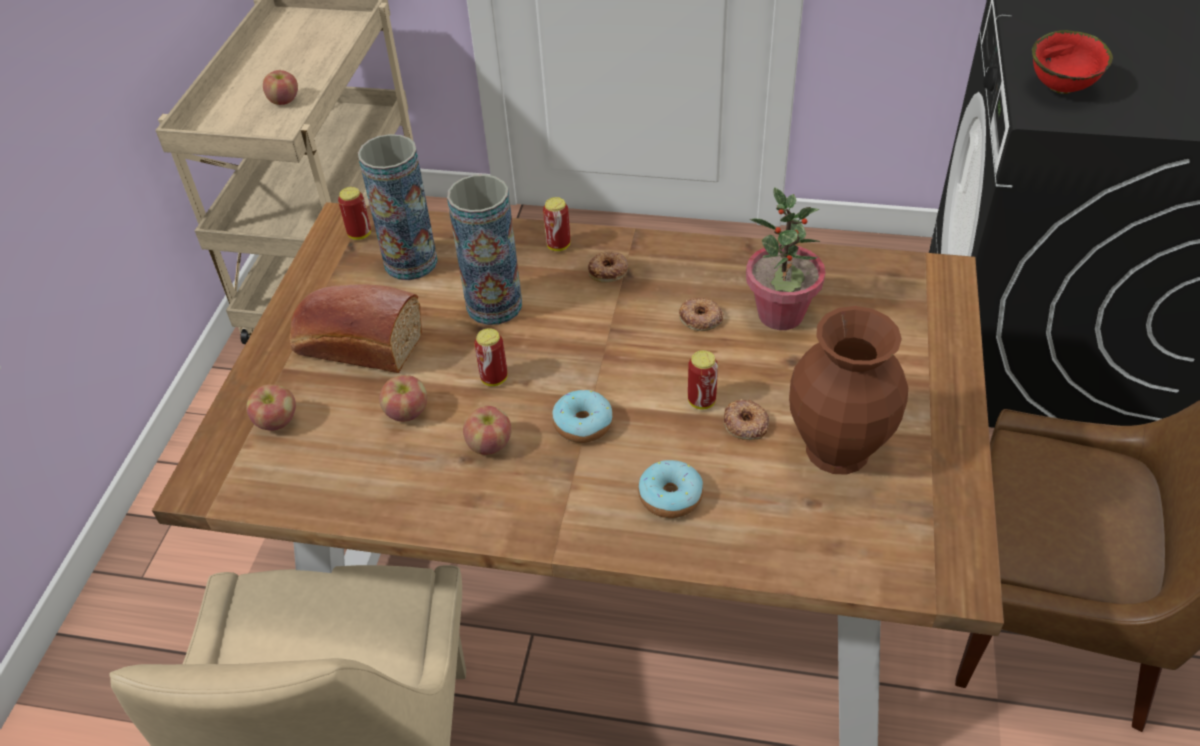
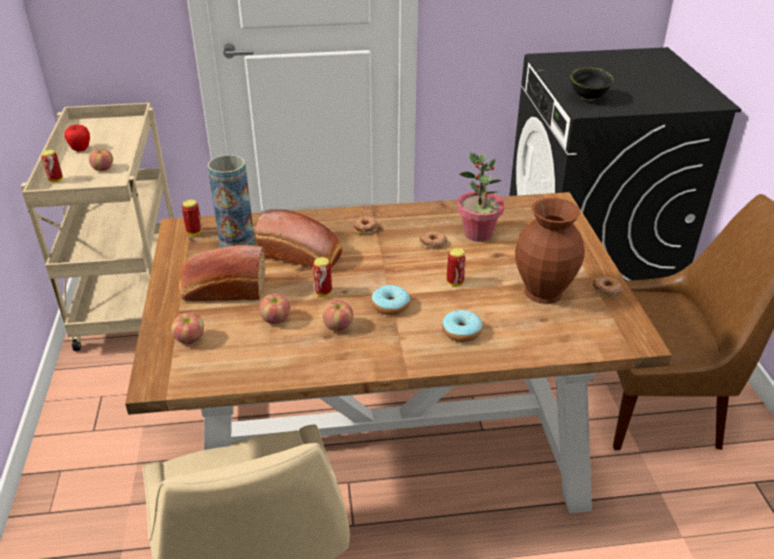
camera: 20 degrees left, 10 degrees down
vase [447,174,522,325] -> bread [255,209,343,268]
can [543,197,570,251] -> can moved to [41,150,63,182]
donut [723,399,769,440] -> donut moved to [592,275,623,297]
red bowl [1032,30,1113,94] -> black bowl [571,67,614,101]
none -> apple [65,125,90,151]

